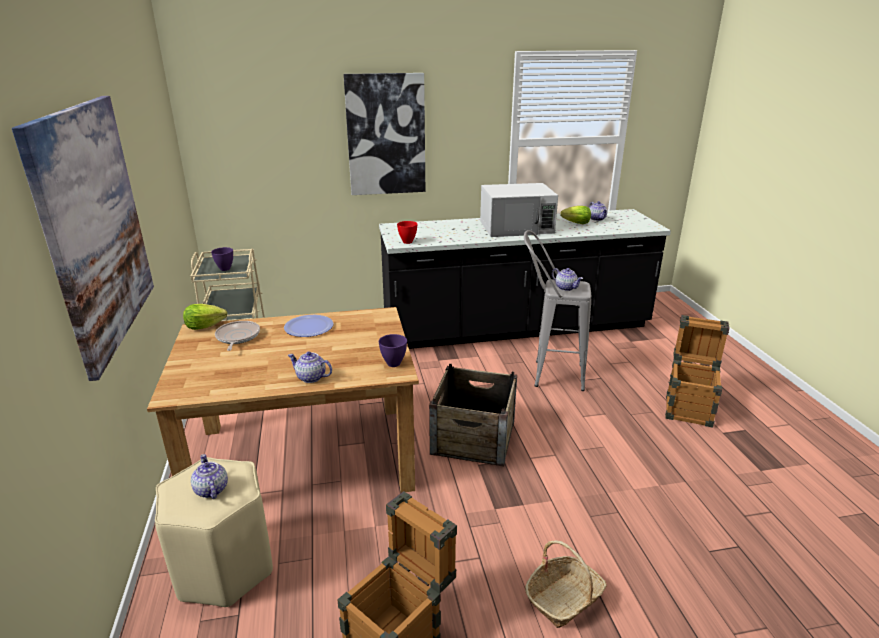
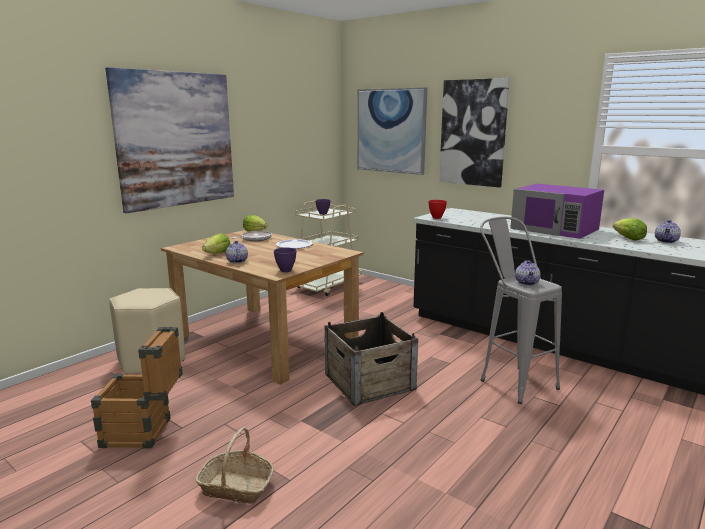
camera: 50 degrees right, 10 degrees down
teapot [191,454,228,499] -> none
white microwave [480,183,558,237] -> purple microwave [510,184,604,239]
crate [665,315,729,428] -> none
none -> lettuce [202,233,230,254]
none -> picture [357,87,427,175]

